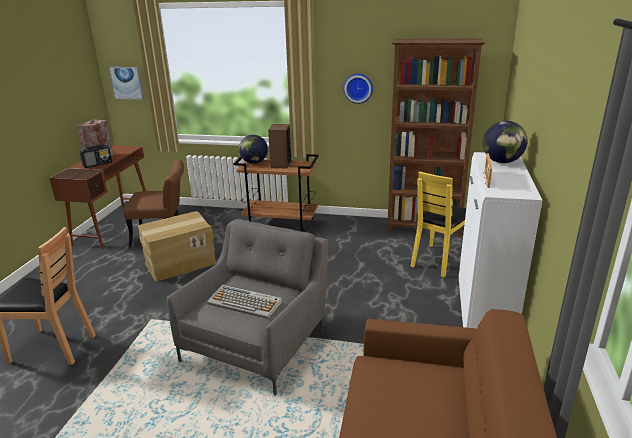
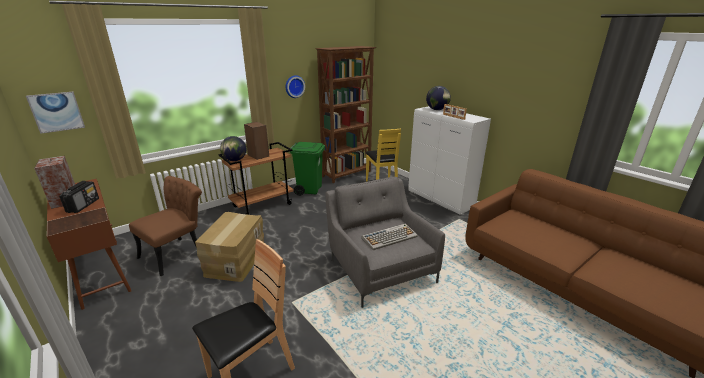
camera: 50 degrees left, 0 degrees up
none -> green trash can [288,142,325,196]

